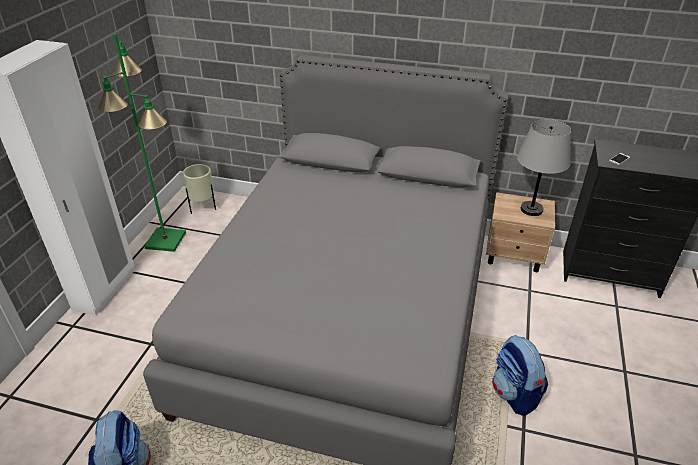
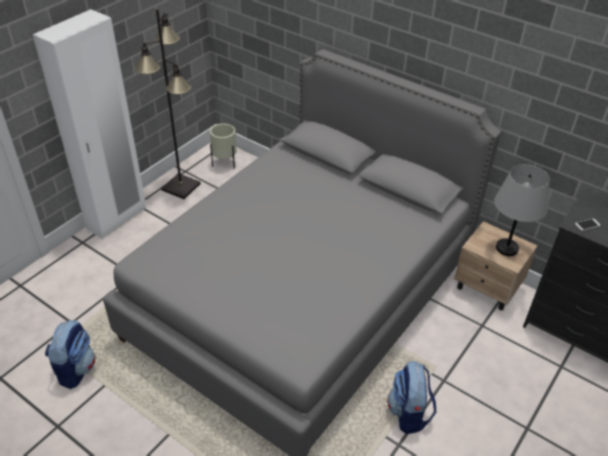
camera: 20 degrees right, 5 degrees up
green floor lamp [98,34,186,252] -> black floor lamp [135,9,201,199]

